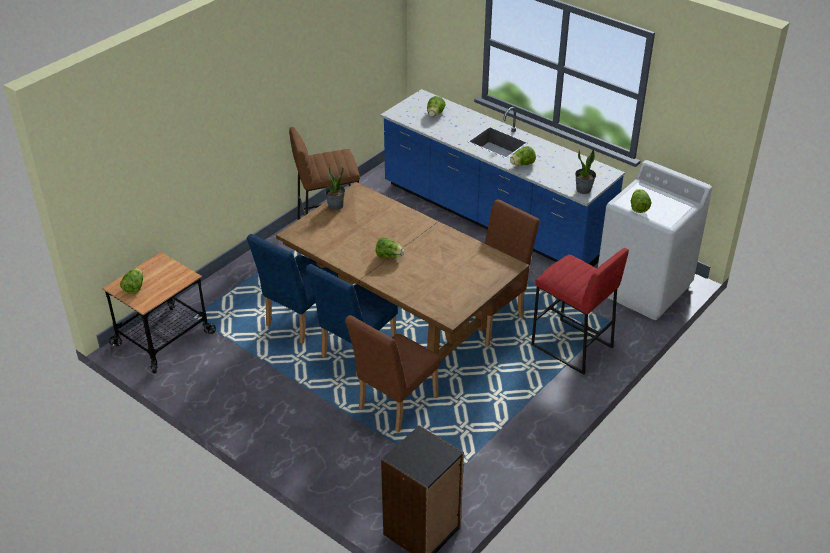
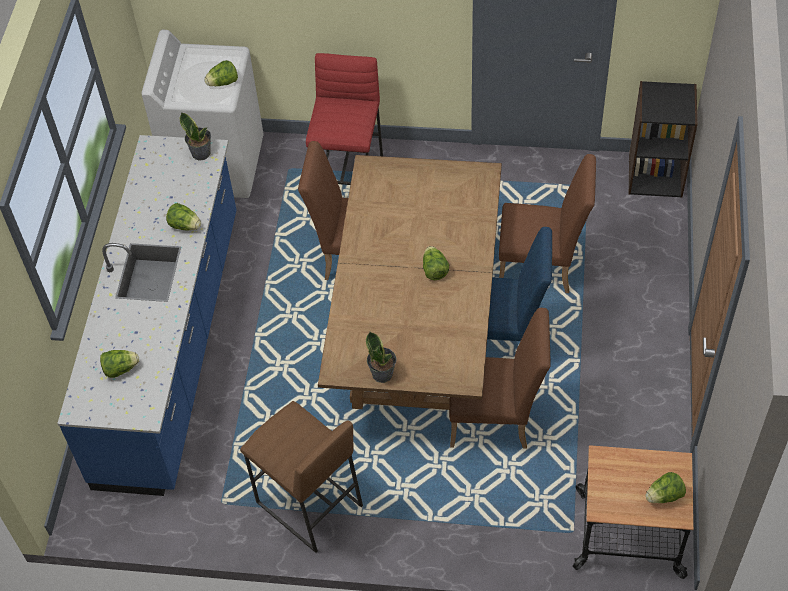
camera: 120 degrees left, 15 degrees up
blue chair [246,234,338,344] -> brown chair [449,308,551,449]

